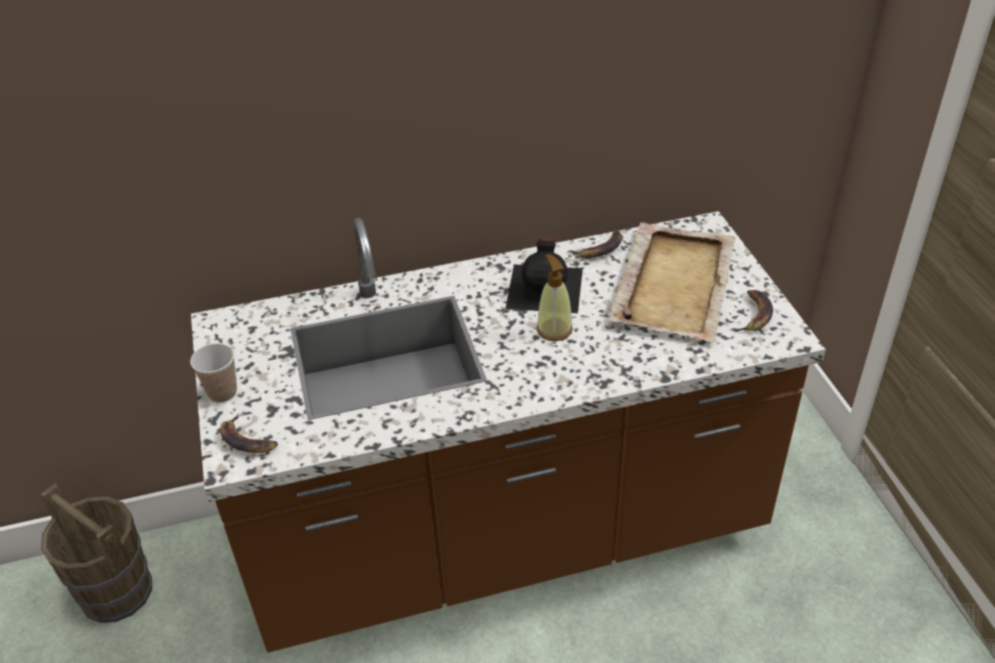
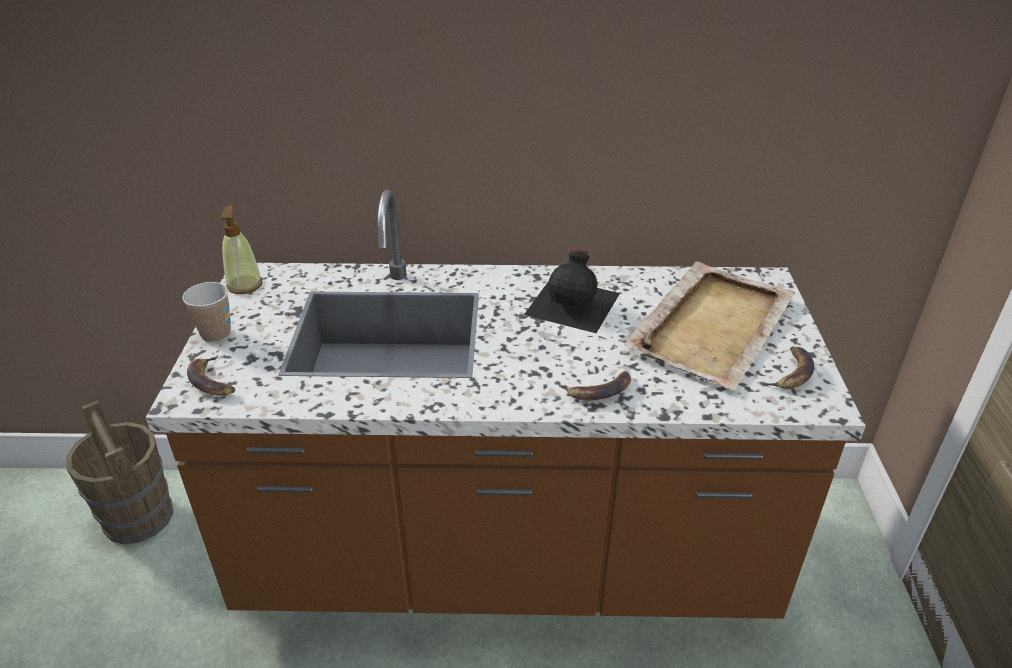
camera: 15 degrees right, 5 degrees down
soap dispenser [536,254,573,341] -> soap dispenser moved to [221,205,262,294]
banana [568,230,623,258] -> banana moved to [558,371,631,400]

